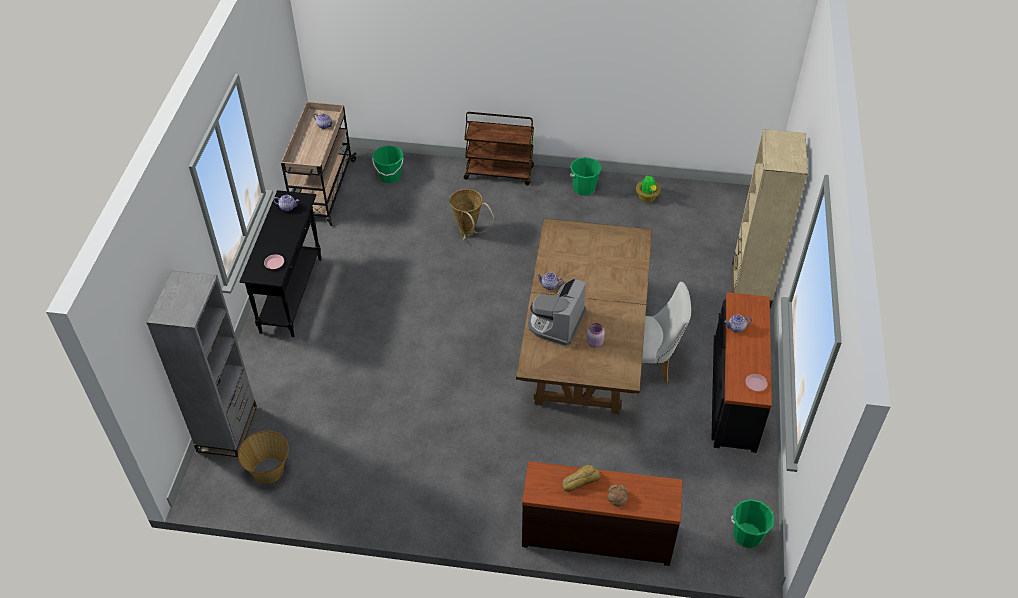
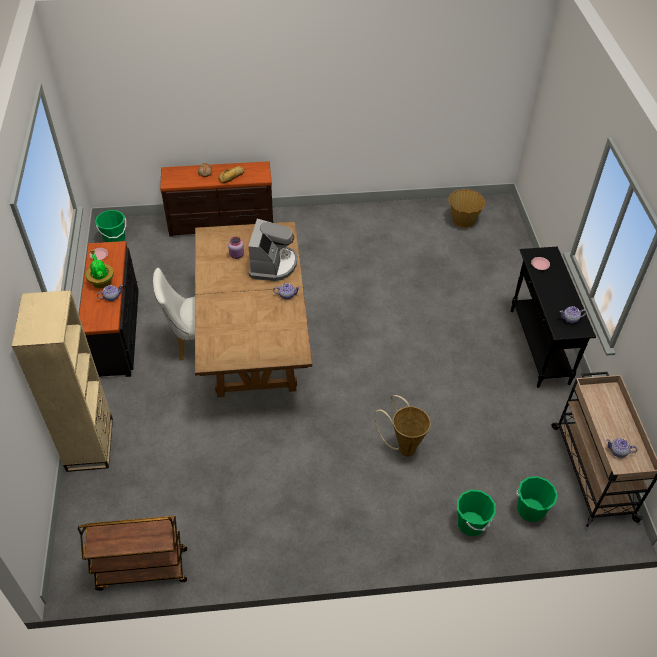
camera: 165 degrees right, 0 degrees up
grey bookcase [146,270,257,457] -> none
brown cart [464,112,534,186] -> brown cart moved to [78,516,187,591]
green bucket [570,157,602,196] -> green bucket moved to [457,490,496,536]
potted plant [636,175,661,202] -> potted plant moved to [86,250,114,288]

